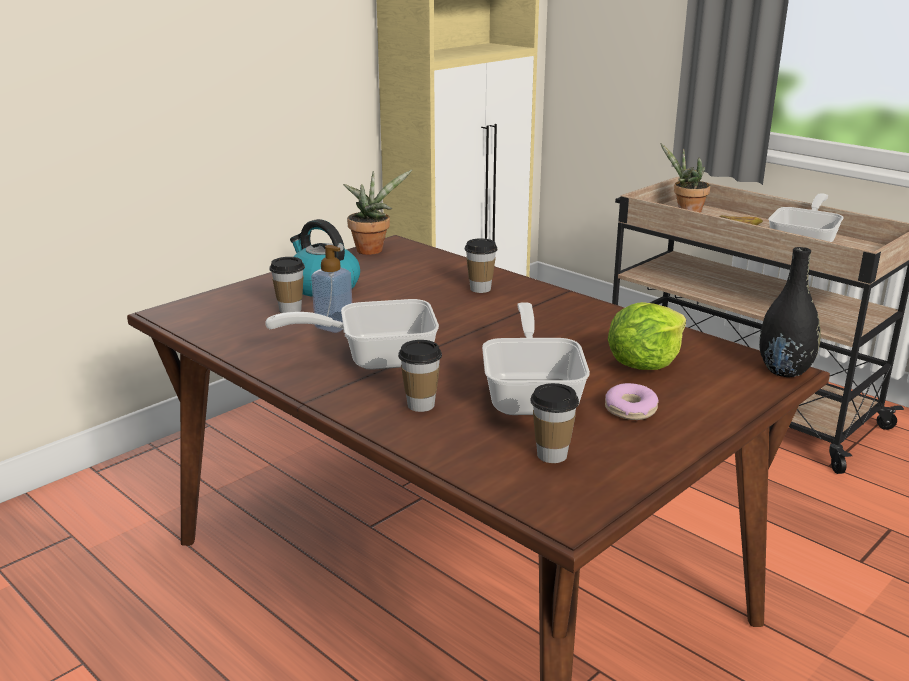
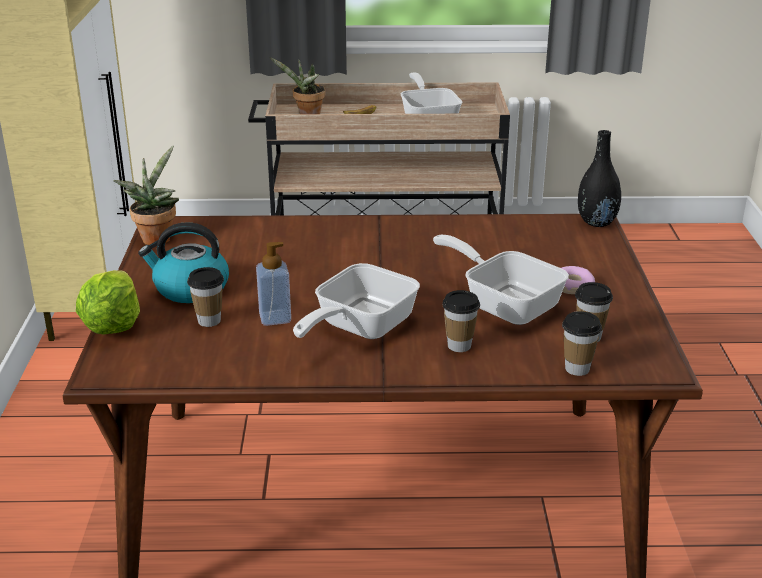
camera: 45 degrees left, 5 degrees up
cup [465,238,498,293] -> cup moved to [562,311,602,376]
lettuce [608,302,686,370] -> lettuce moved to [76,270,140,334]

